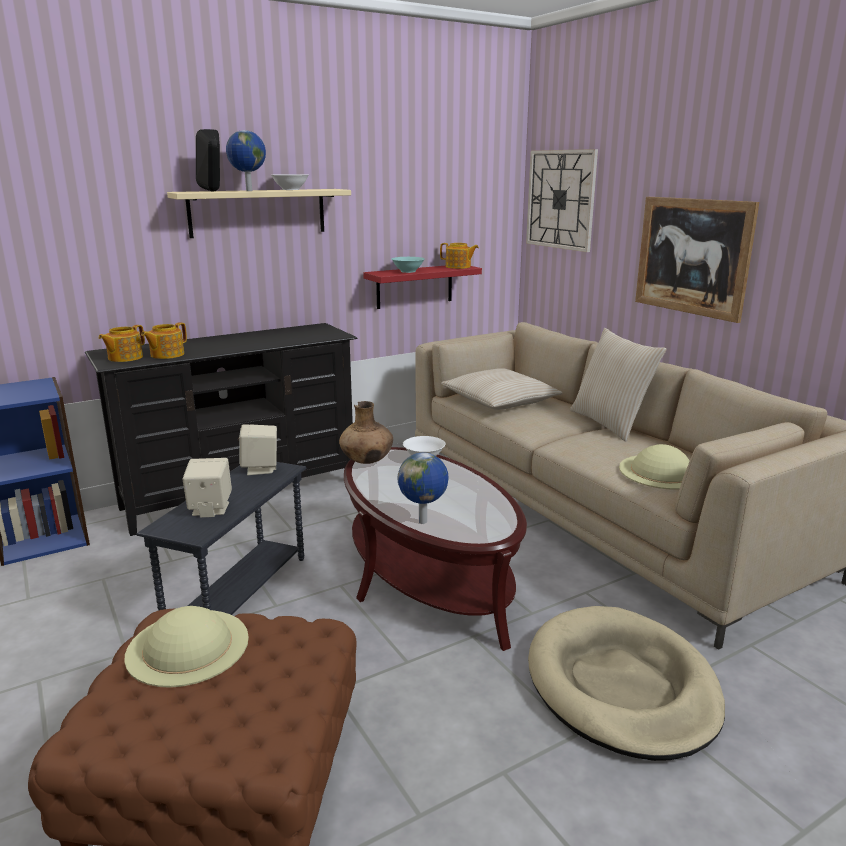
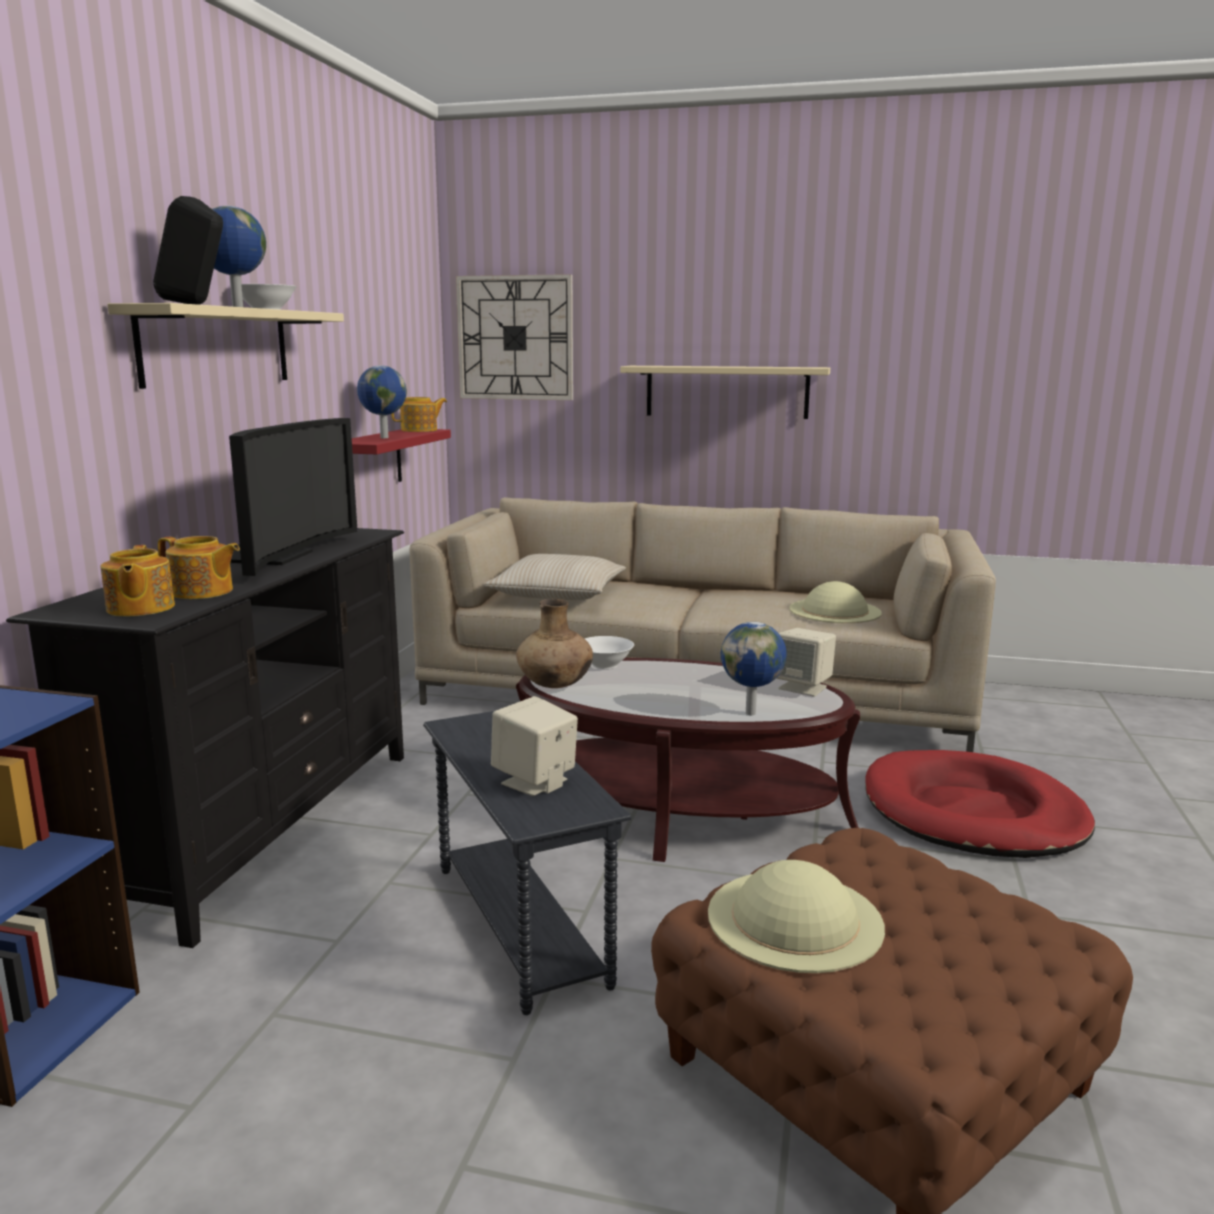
camera: 45 degrees left, 5 degrees down
teapot [141,322,187,359] -> teapot turned 60 degrees counterclockwise [158,536,240,599]
beige speaker [239,424,277,475] -> beige speaker moved to [776,628,836,697]
turquoise bowl [392,257,425,273] -> globe [357,365,407,438]
beige dog bed [528,606,725,761] -> red dog bed [865,750,1095,858]
beige pillow [570,328,667,442] -> none
picture [635,197,759,323] -> beige shelf [620,366,830,419]
none -> television [229,418,358,576]

